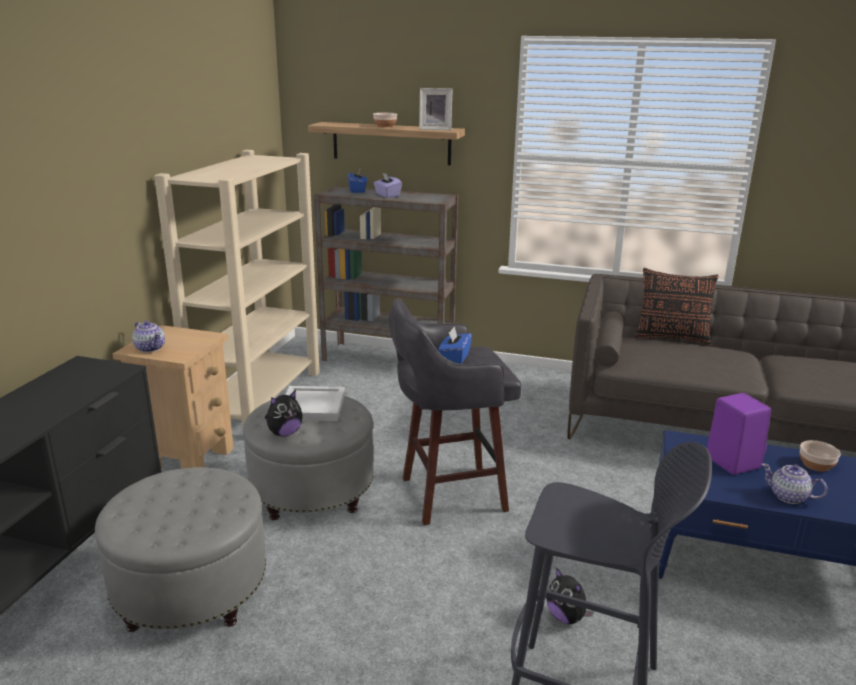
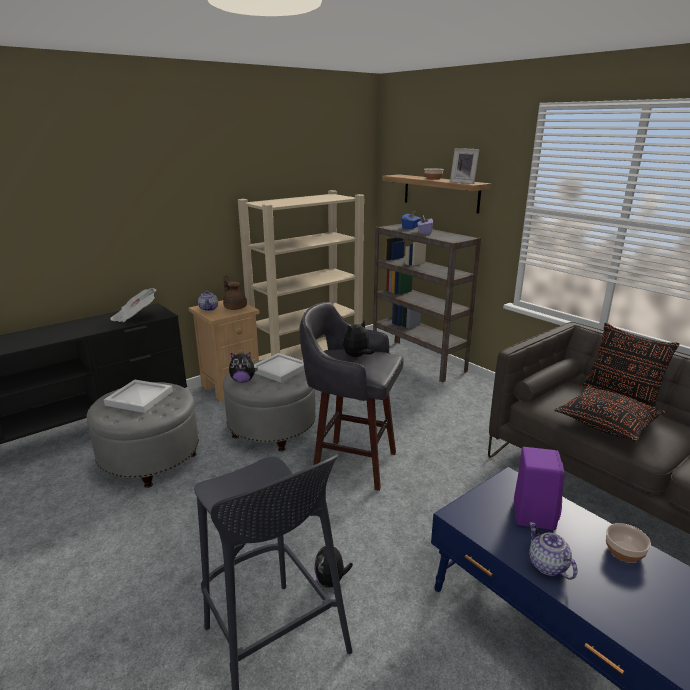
camera: 35 degrees right, 0 degrees up
blue tissue box [438,326,472,364] -> plush toy [343,321,375,357]
none -> white tray [104,380,173,413]
none -> newspaper [110,288,157,323]
none -> brown teapot [223,274,247,310]
none -> black pillow [554,385,665,442]

